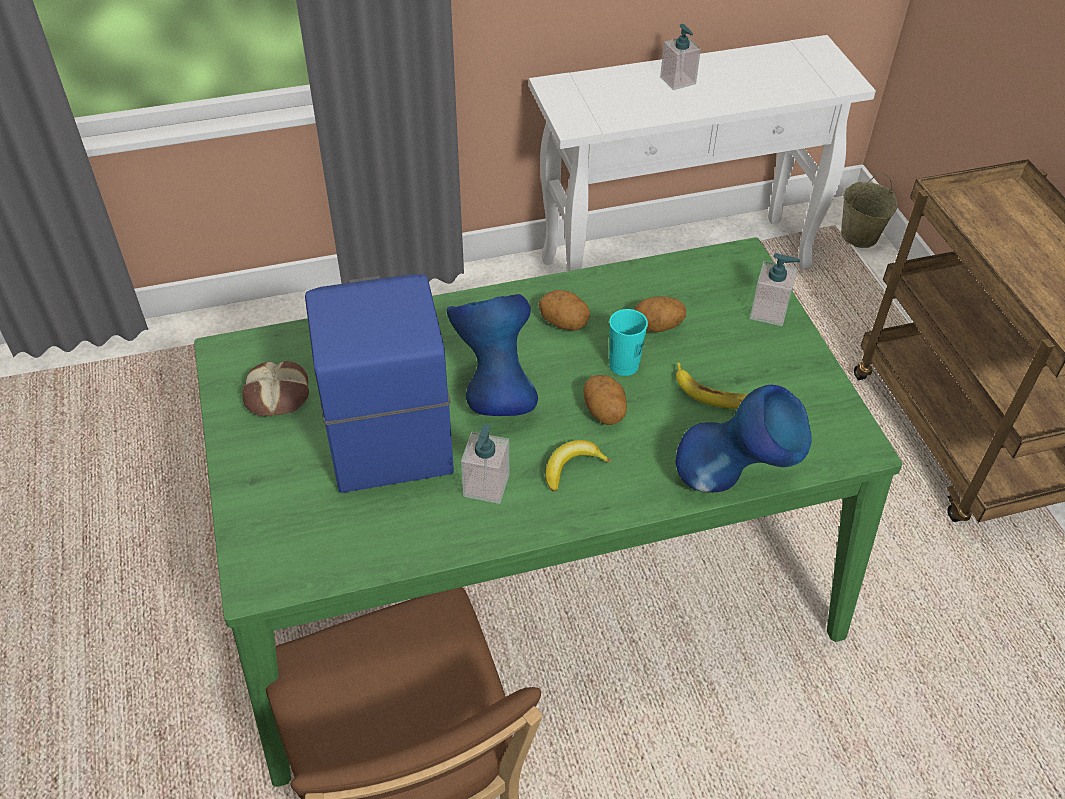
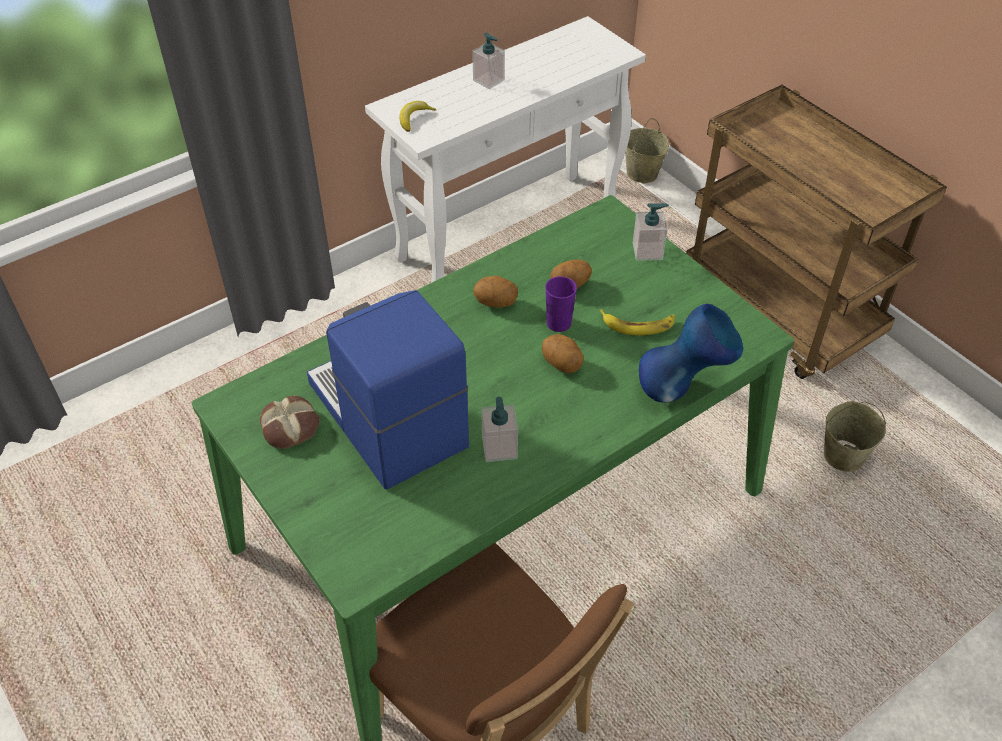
camera: 20 degrees left, 0 degrees up
blue vase [447,294,538,416] -> none
banana [545,440,611,492] -> banana moved to [400,101,437,132]
turquoise cup [609,309,648,376] -> purple cup [545,276,577,332]
none -> beige bucket [824,401,886,472]

